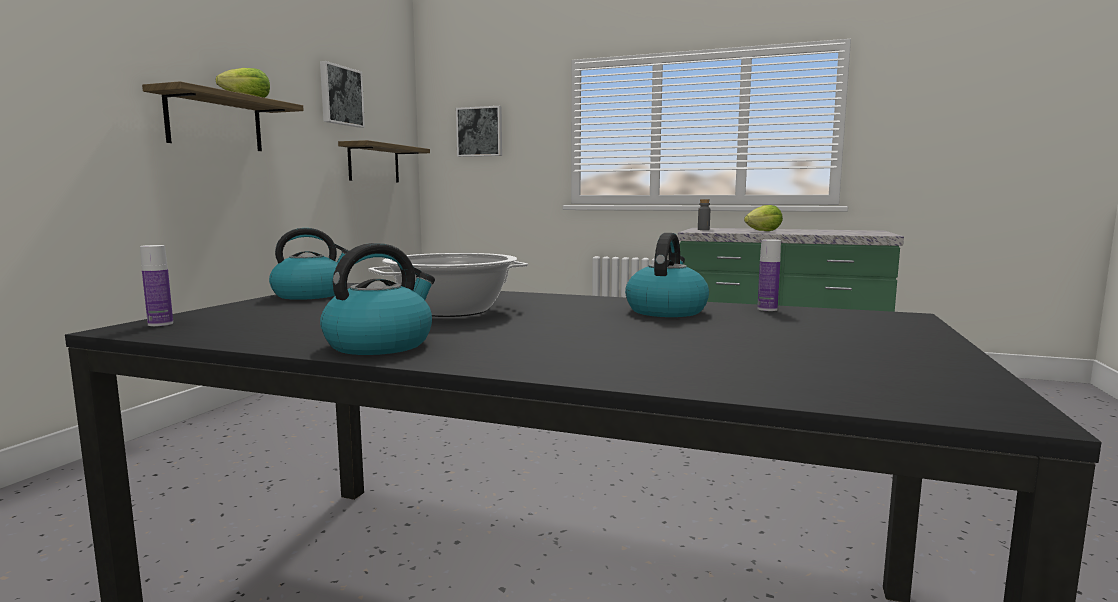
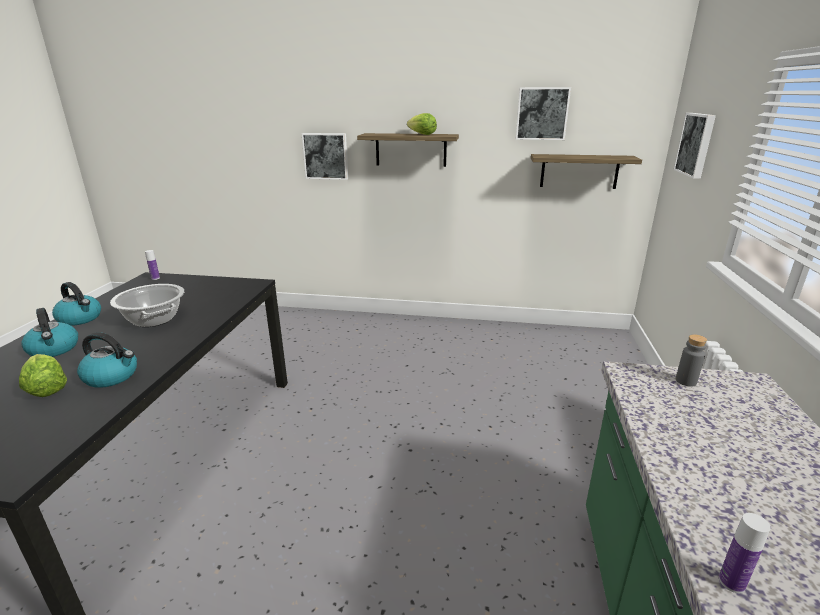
camera: 80 degrees right, 15 degrees up
kettle [269,228,349,300] -> kettle moved to [21,308,78,357]
lettuce [744,205,783,231] -> lettuce moved to [19,354,67,397]
bottle [757,239,781,311] -> bottle moved to [719,513,771,593]
none -> picture [302,133,348,180]

